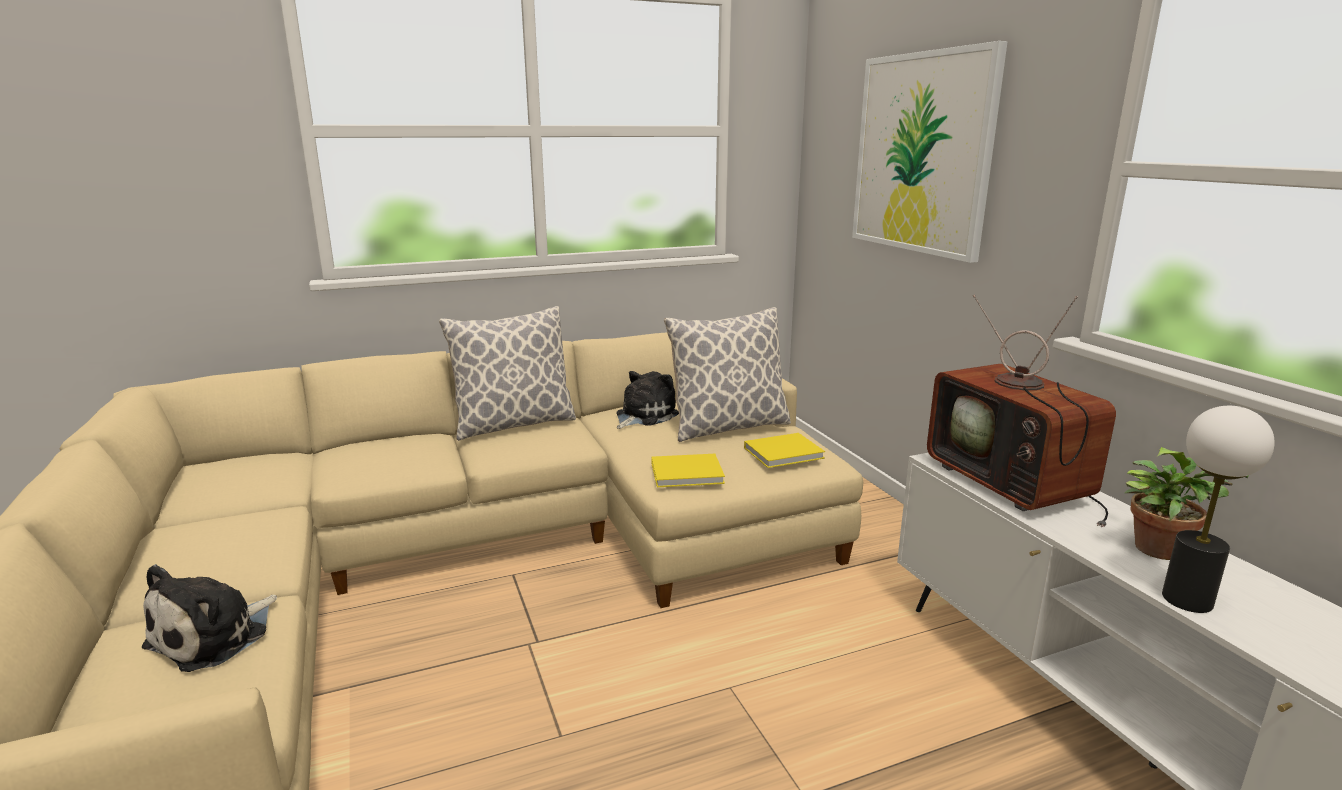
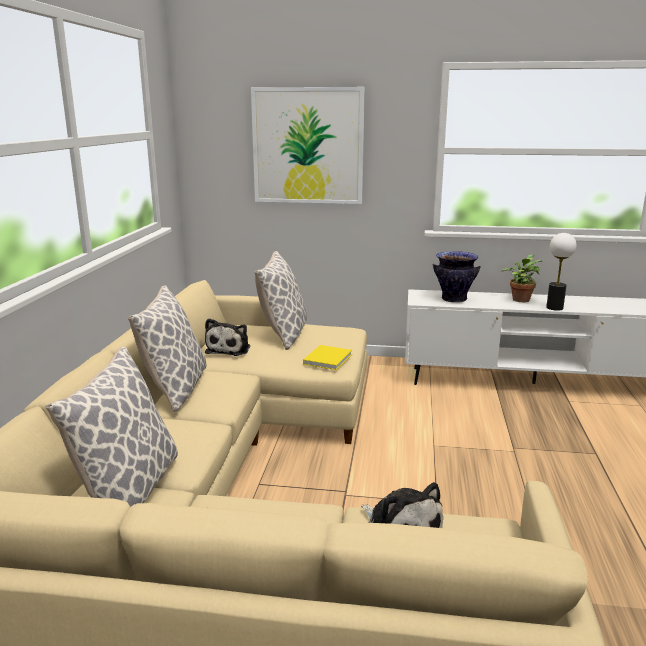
camera: 60 degrees left, 0 degrees up
plush toy [616,371,679,429] -> plush toy turned 150 degrees counterclockwise [205,318,250,356]
yellow book [744,433,825,468] -> none
television [927,294,1116,527] -> vase [433,251,481,303]
none -> pillow [46,347,178,507]

